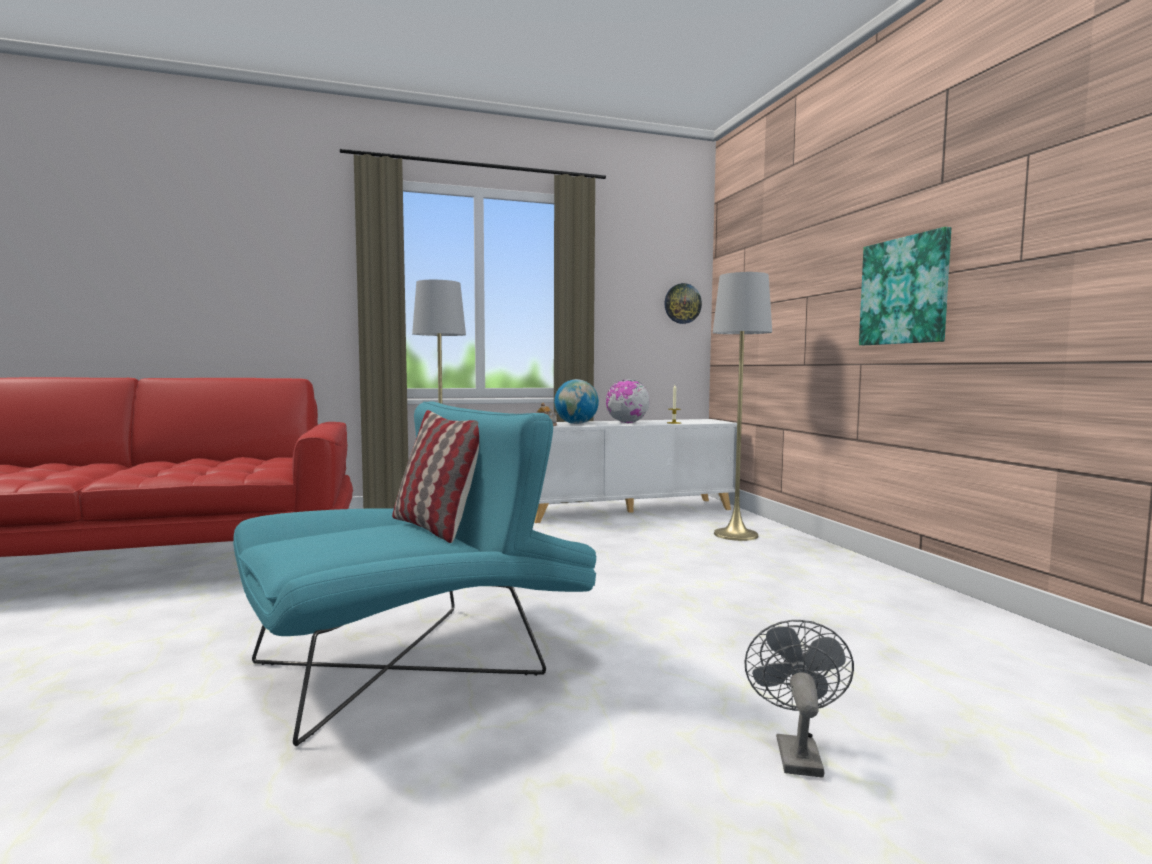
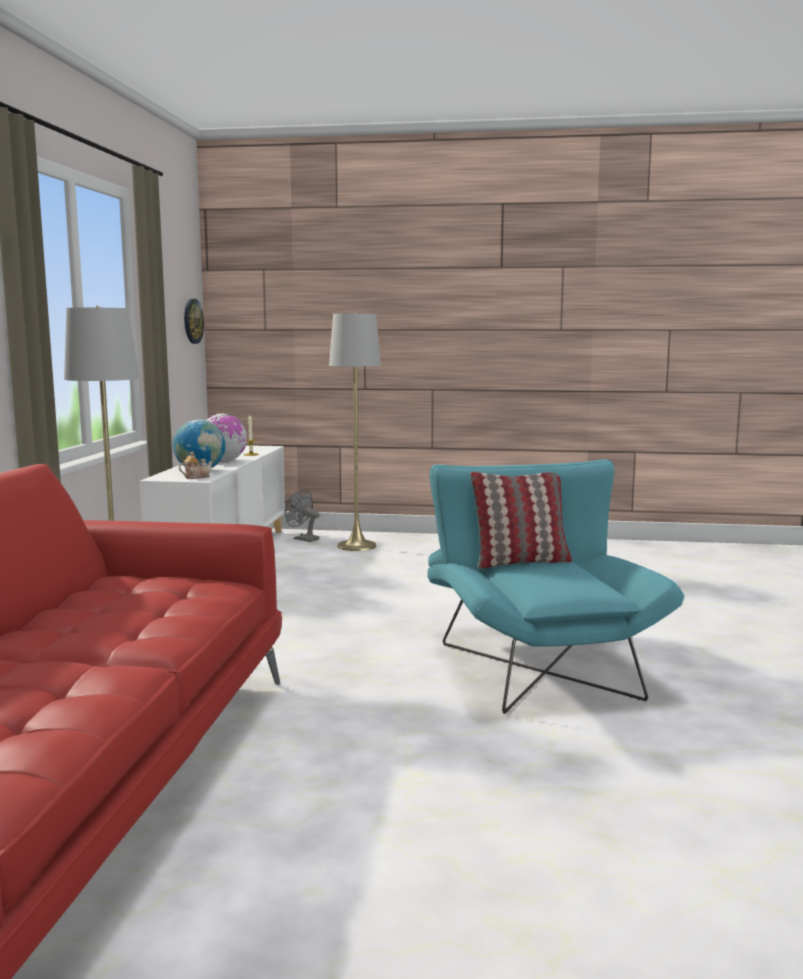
camera: 65 degrees left, 5 degrees up
grey fan [744,620,854,778] -> grey fan moved to [285,489,320,542]
picture [859,227,951,345] -> none

